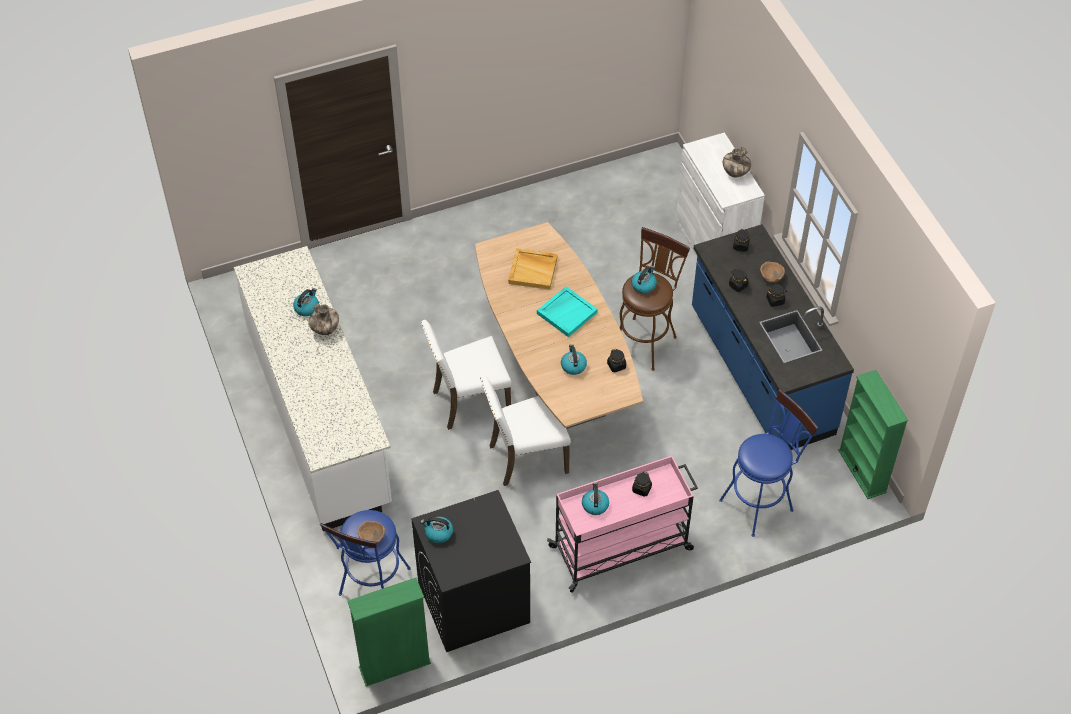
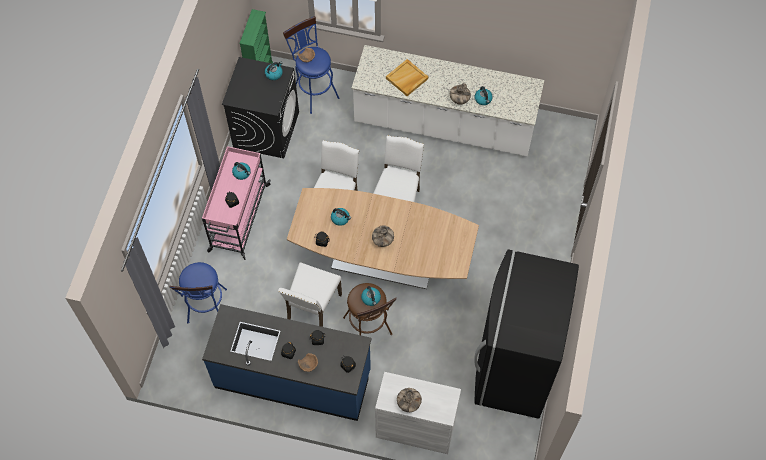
camera: 125 degrees right, 10 degrees up
beige tray [508,248,558,290] -> beige tray moved to [386,59,428,96]
turquoise tray [537,286,598,337] -> vase [372,225,394,247]
green bookcase [838,370,908,499] -> none
none -> white chair [278,262,342,327]
none -> black fridge [474,250,579,419]

